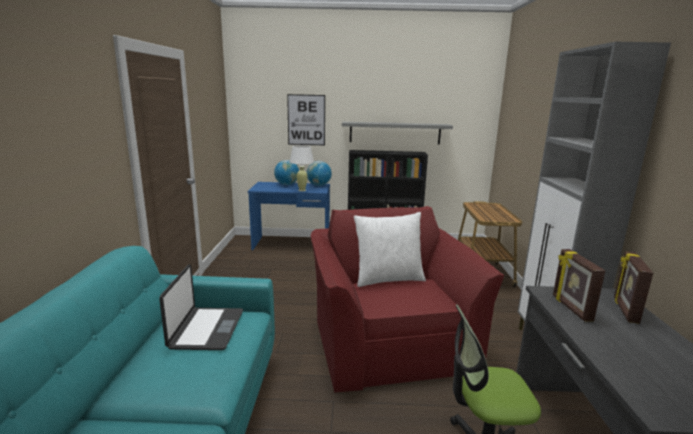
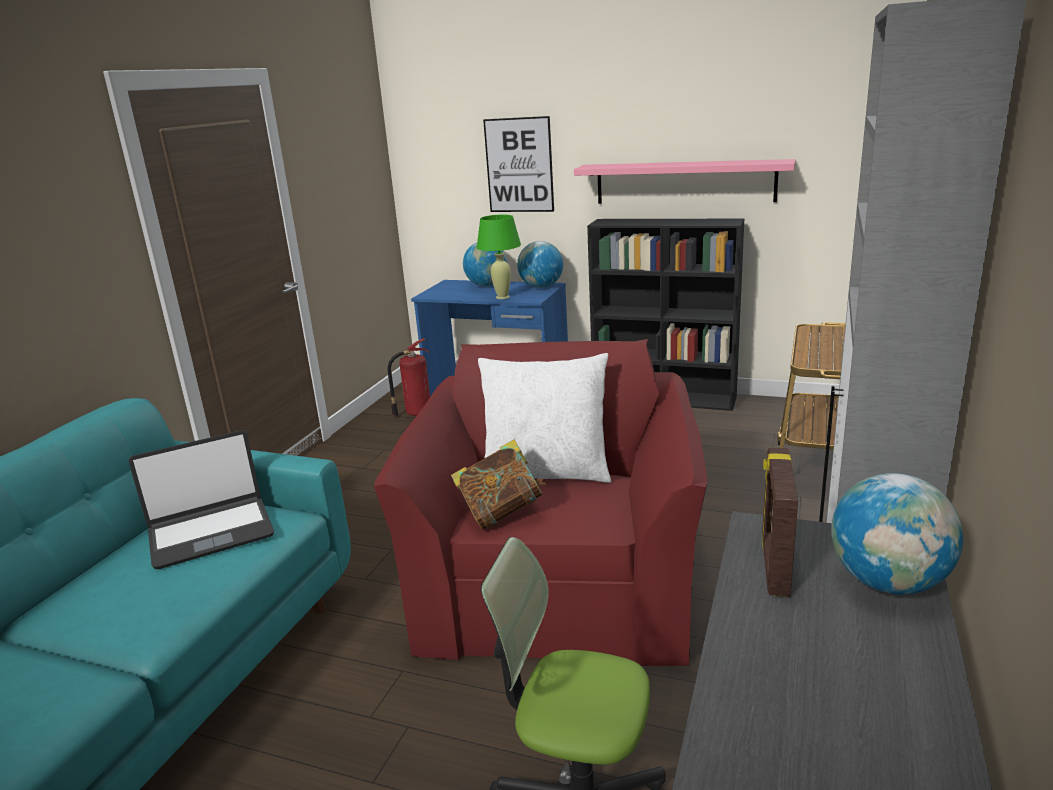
camera: 20 degrees right, 5 degrees up
laptop [159,264,243,350] -> laptop turned 45 degrees clockwise [129,430,274,569]
white table lamp [290,145,314,191] -> green table lamp [476,214,521,299]
grey shelf [342,122,453,145] -> pink shelf [574,159,796,204]
picture frame [614,251,653,324] -> globe [831,473,963,594]
none -> fire extinguisher [387,338,430,417]
none -> book [451,439,547,530]

